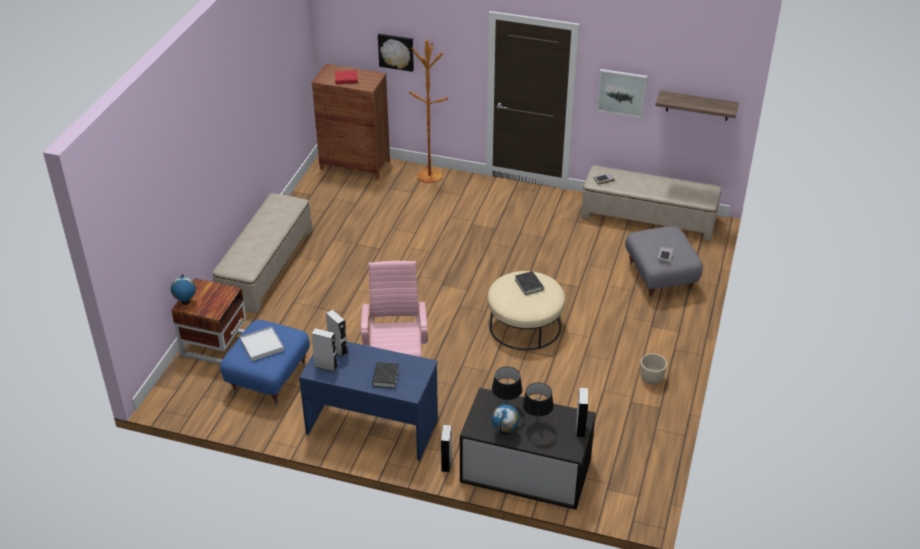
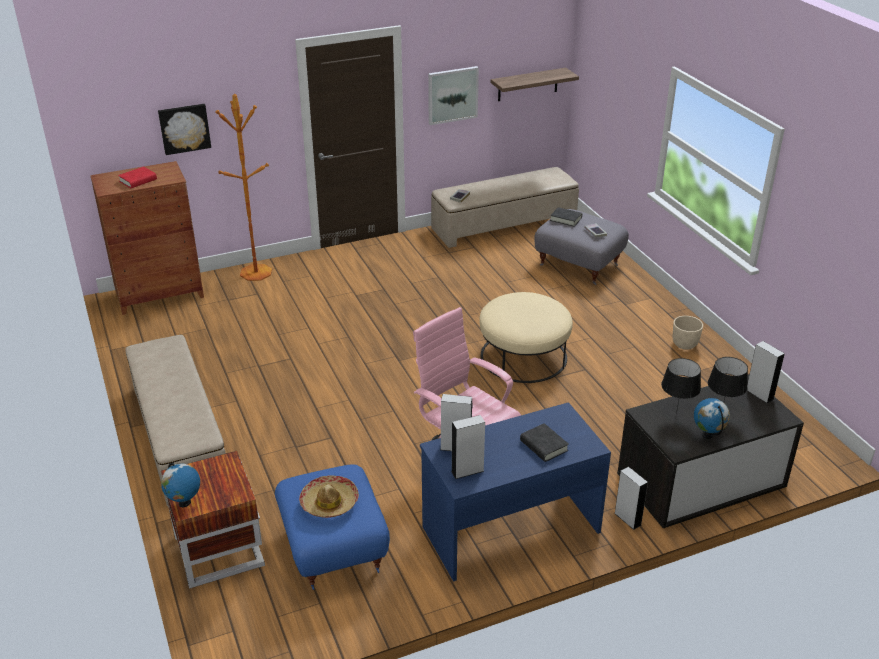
camera: 40 degrees left, 5 degrees down
white tray [240,327,284,361] -> hat [299,475,359,518]
black book [515,271,544,295] -> black book moved to [550,207,582,227]

